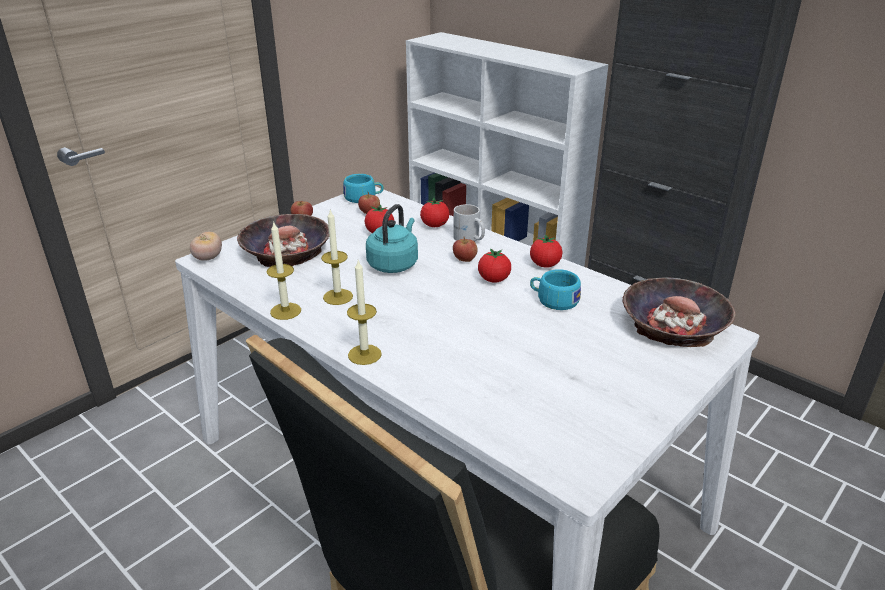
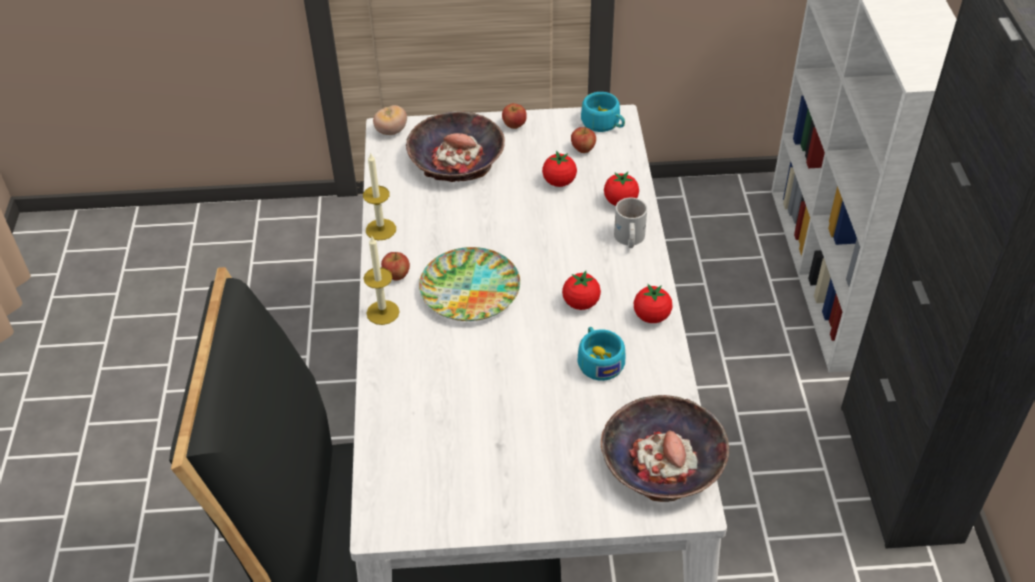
camera: 45 degrees right, 15 degrees up
candle [321,210,353,305] -> none
turquoise kettle [366,204,418,273] -> none
apple [453,237,477,262] -> apple moved to [381,252,410,281]
none -> plate [419,247,520,321]

